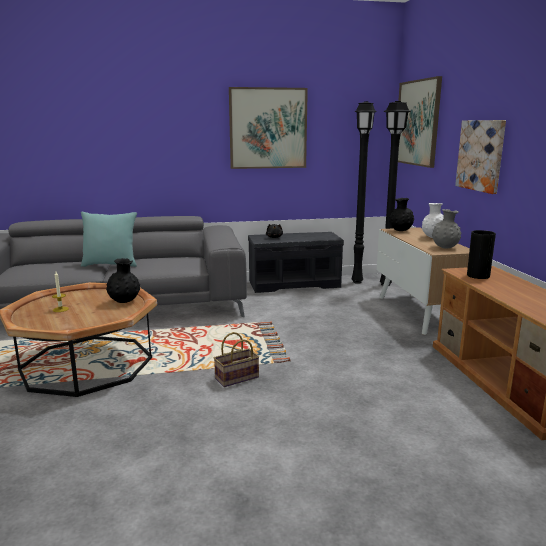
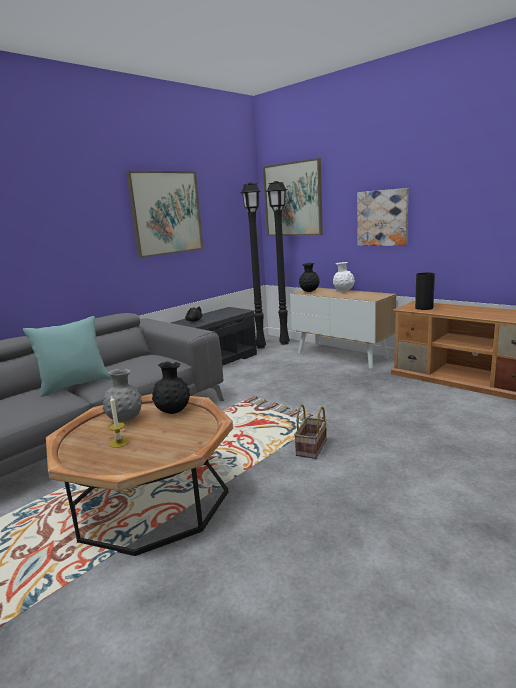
camera: 35 degrees left, 0 degrees up
grey vase [432,209,462,249] -> grey vase moved to [103,369,142,422]

